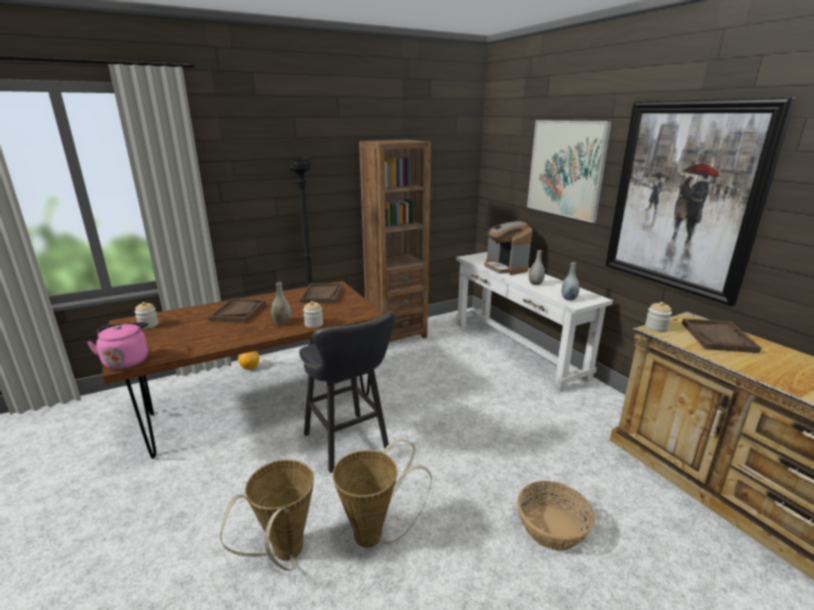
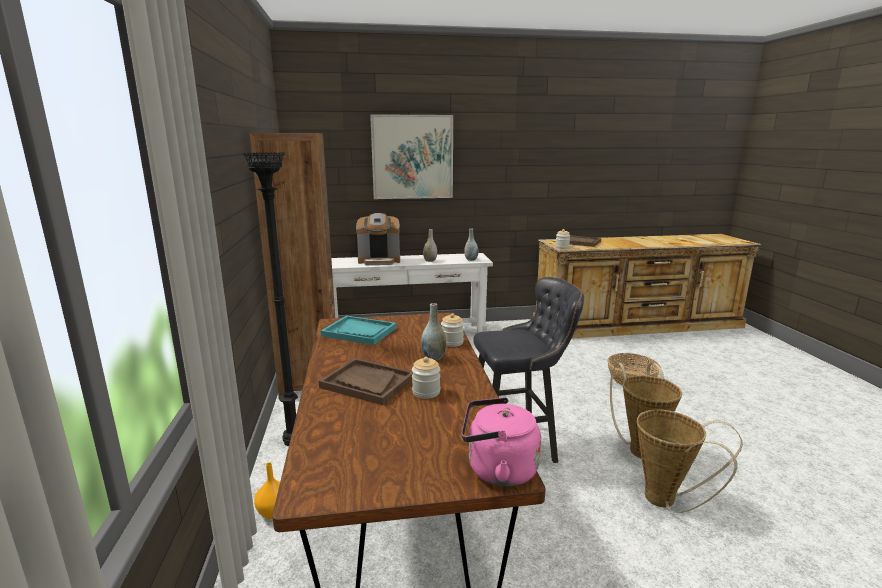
camera: 70 degrees left, 5 degrees down
jar [135,302,159,329] -> jar moved to [412,357,440,399]
brown tray [300,283,343,303] -> turquoise tray [321,316,396,345]
picture [606,97,796,307] -> none

